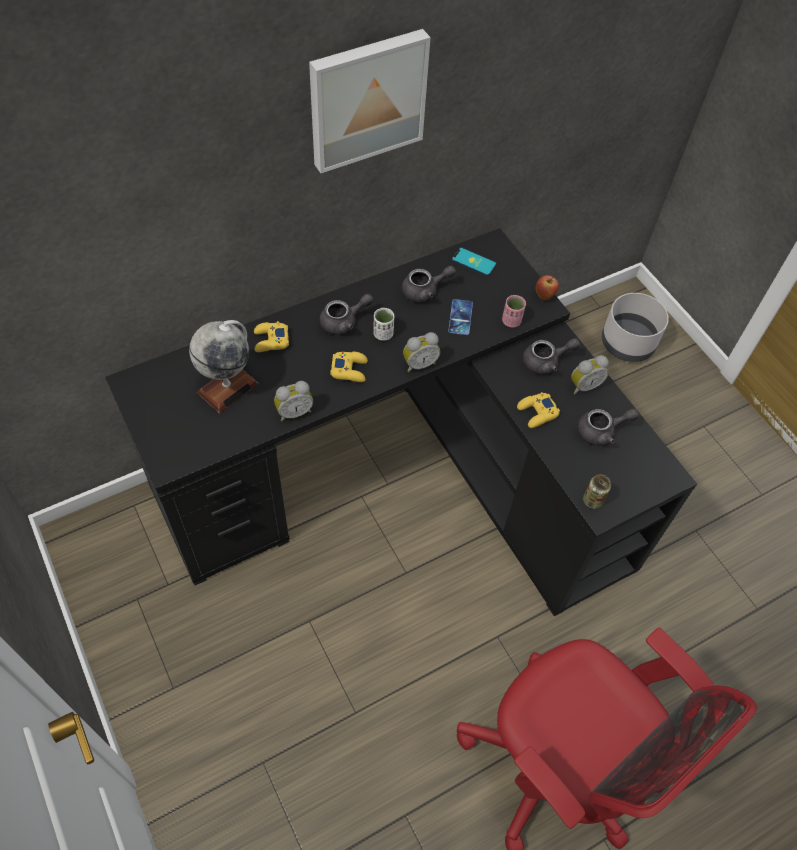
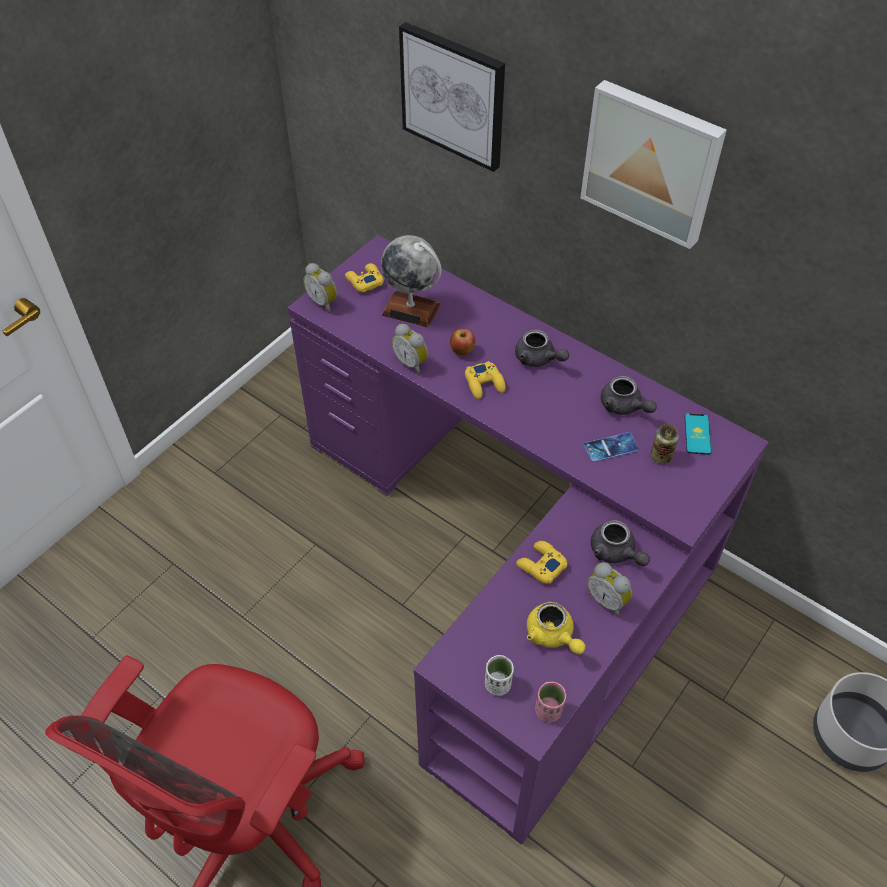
camera: 70 degrees right, 5 degrees down
black desk [105,228,697,616] -> purple desk [287,235,769,845]
yellow game controller [254,321,289,352] -> yellow game controller moved to [345,263,384,292]
white cup [373,308,394,341] -> white cup moved to [485,655,514,696]
alarm clock [403,332,440,372] -> alarm clock moved to [303,263,337,312]
pink cup [502,295,526,327] -> pink cup moved to [535,682,566,722]
apple [536,275,559,300] -> apple moved to [450,329,475,356]
grey teapot [577,408,639,446] -> yellow teapot [527,602,586,654]
can [583,474,611,509] -> can moved to [650,424,679,464]
none -> picture [399,22,505,172]

